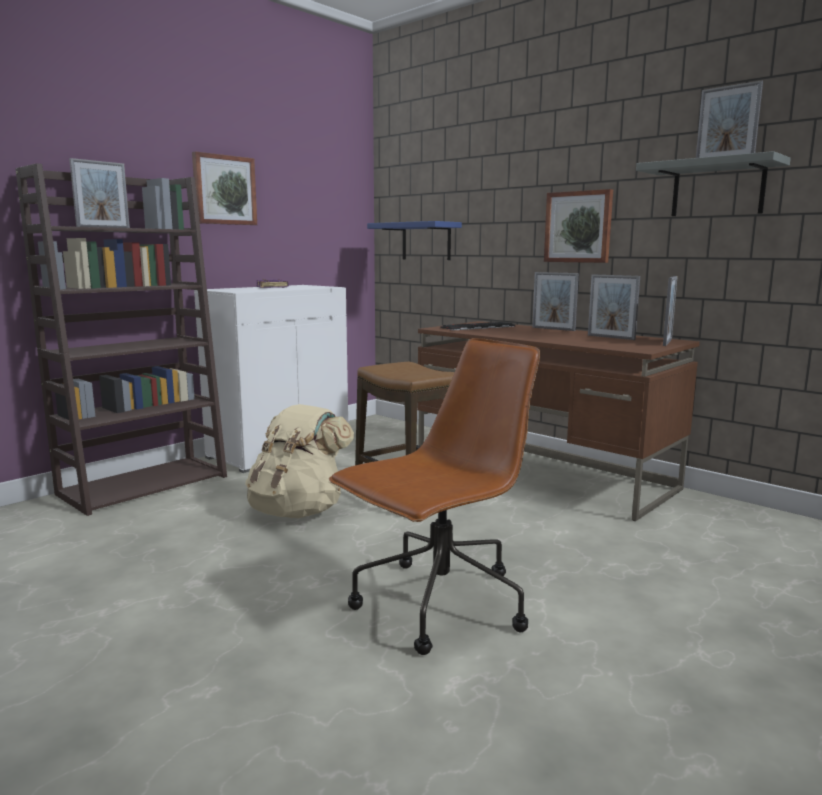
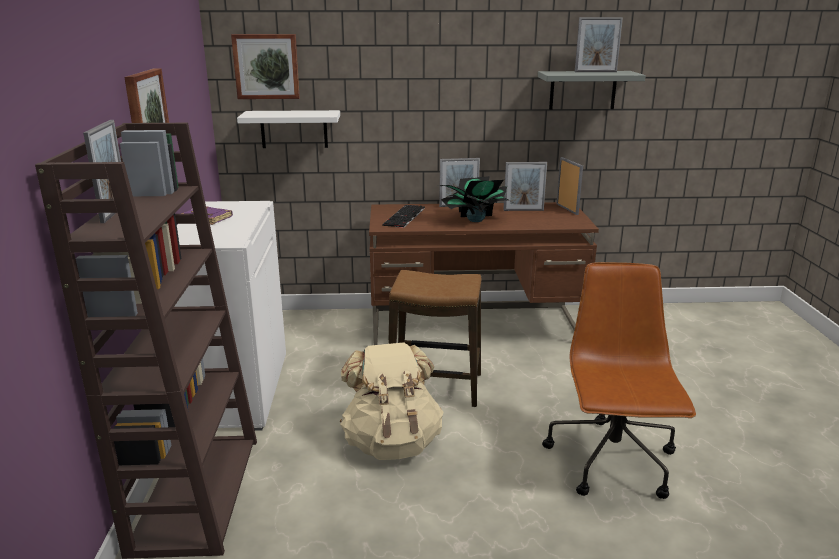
camera: 45 degrees left, 10 degrees up
blue shelf [367,221,462,260] -> white shelf [237,110,340,148]
picture [544,189,613,263] -> picture moved to [231,34,300,99]
none -> potted plant [437,176,512,222]

